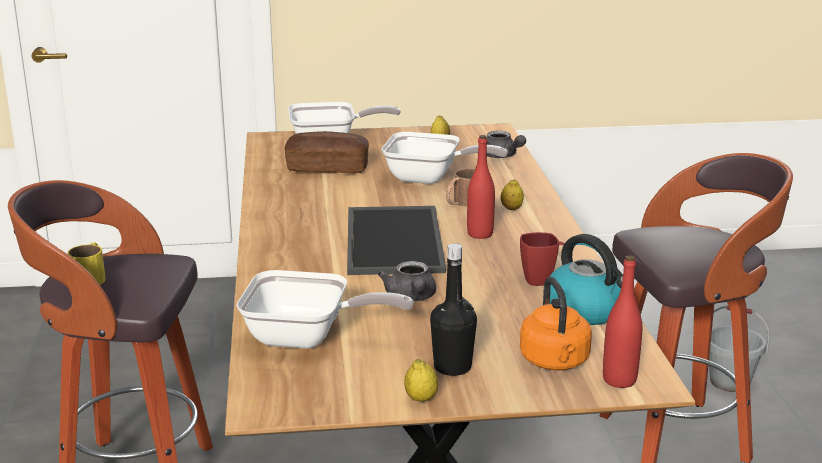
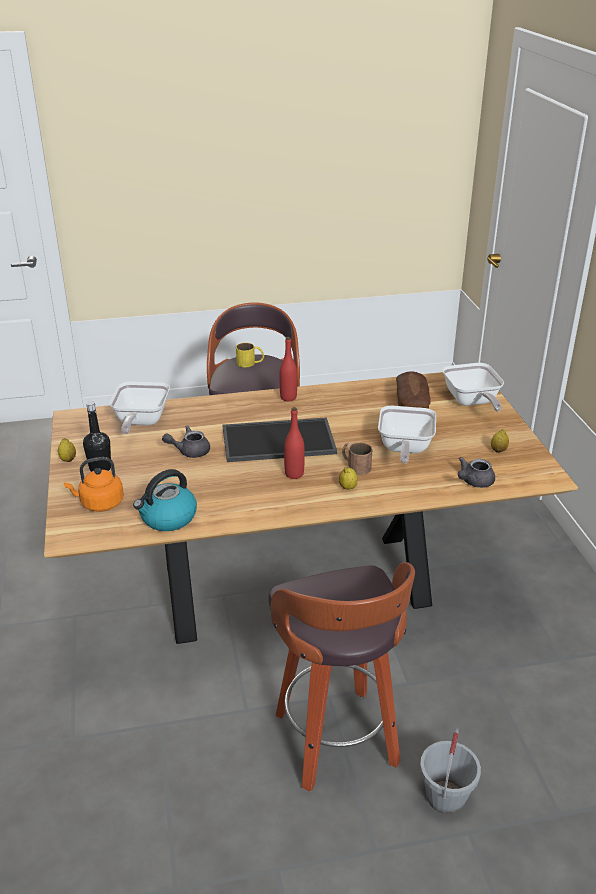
camera: 85 degrees right, 10 degrees up
red mug [520,232,565,286] -> none
red bottle [603,255,642,388] -> red bottle moved to [279,337,297,401]

